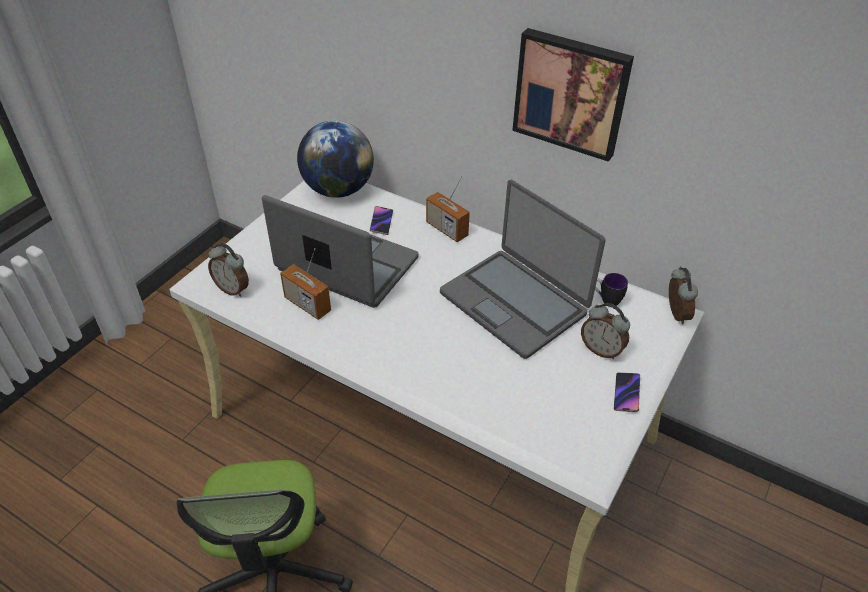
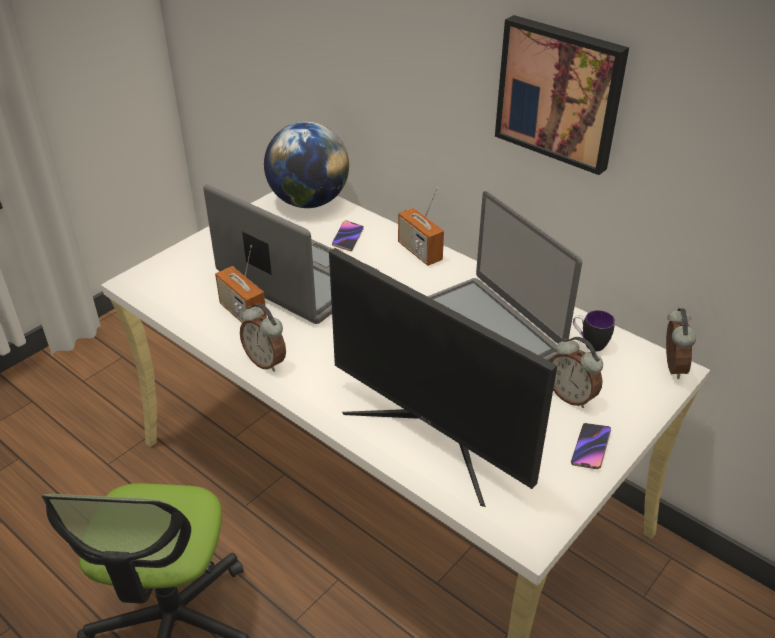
camera: 10 degrees right, 5 degrees down
alarm clock [208,243,249,297] -> alarm clock moved to [240,303,286,372]
none -> monitor [329,248,557,507]

